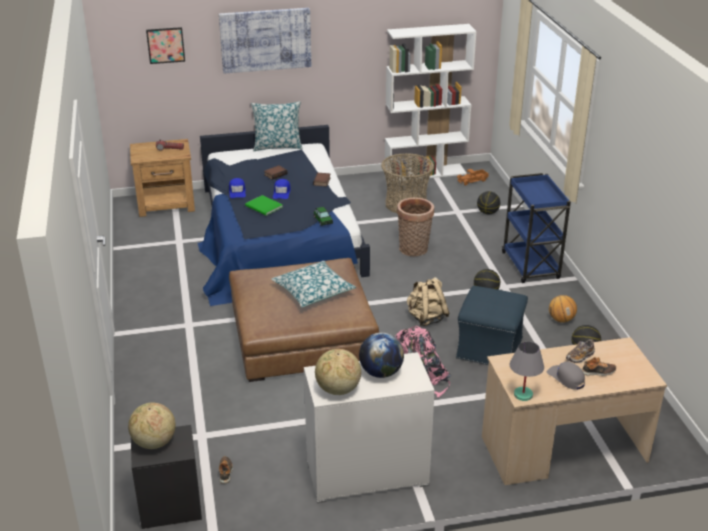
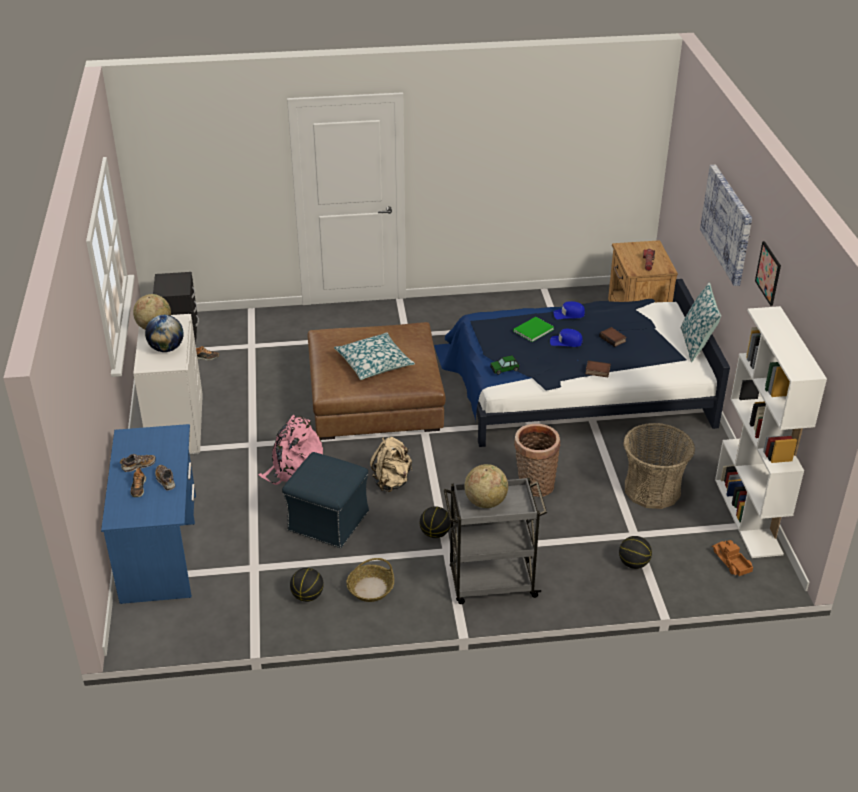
camera: 95 degrees right, 5 degrees up
globe [128,403,176,449] -> globe moved to [464,464,508,508]
picture [146,27,185,64] -> picture moved to [755,241,781,306]
beige desk [482,337,667,485] -> blue desk [101,424,196,604]
blue cart [502,173,571,283] -> grey cart [444,478,547,604]
grey table lamp [510,341,544,401] -> none
grey cap [547,362,585,390] -> shoe [120,454,156,472]
basketball [549,295,577,323] -> basket [346,558,394,602]

